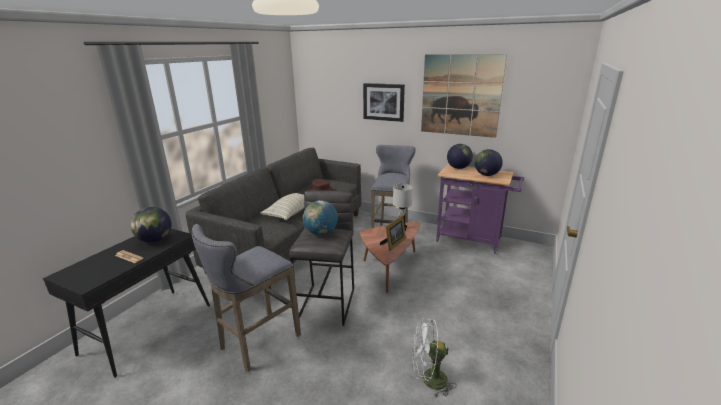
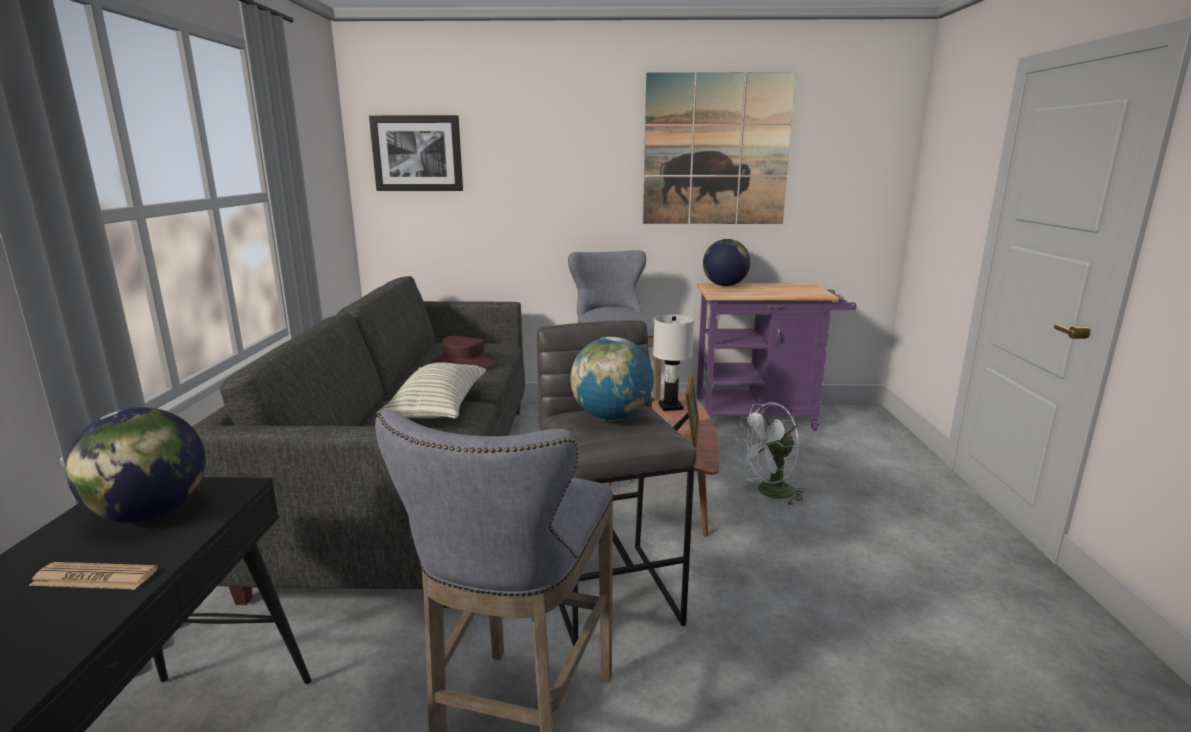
camera: 25 degrees left, 5 degrees down
picture [363,83,405,122] -> picture moved to [369,115,463,191]
white fan [412,318,456,397] -> white fan moved to [736,402,805,505]
globe [475,149,503,176] -> none

